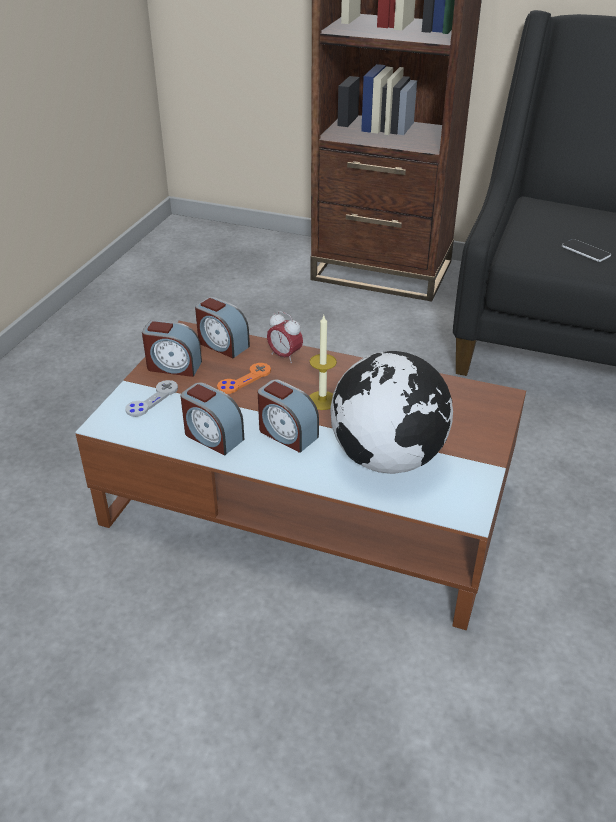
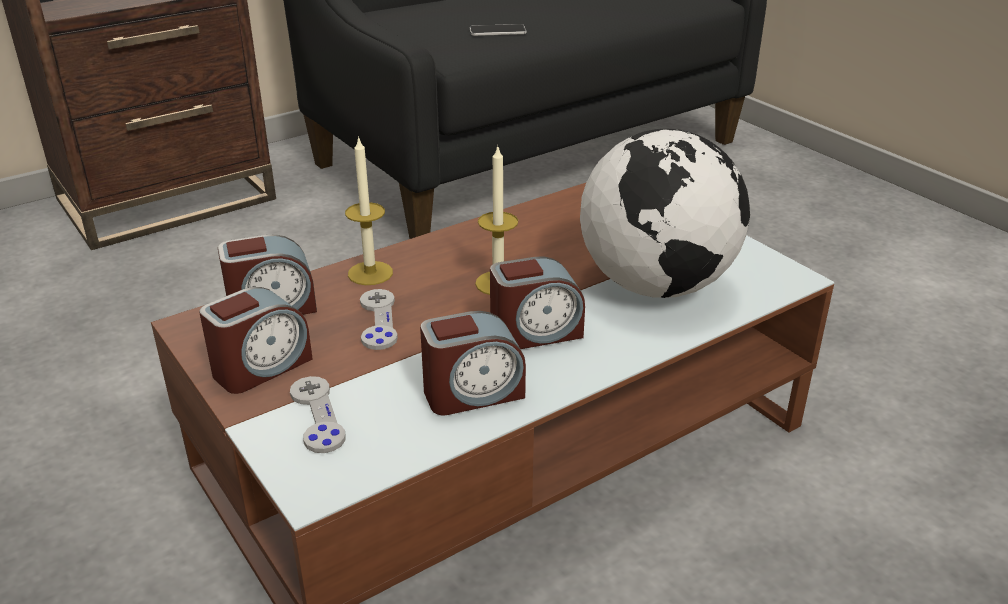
camera: 55 degrees left, 5 degrees down
orange game controller [217,363,271,394] -> grey game controller [360,289,398,350]
alarm clock [267,311,303,363] -> candle [345,136,393,285]

